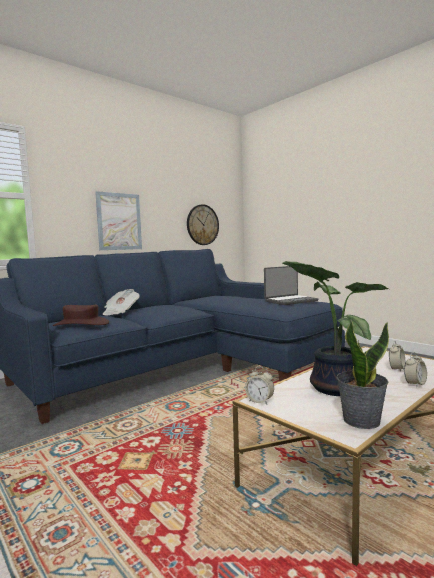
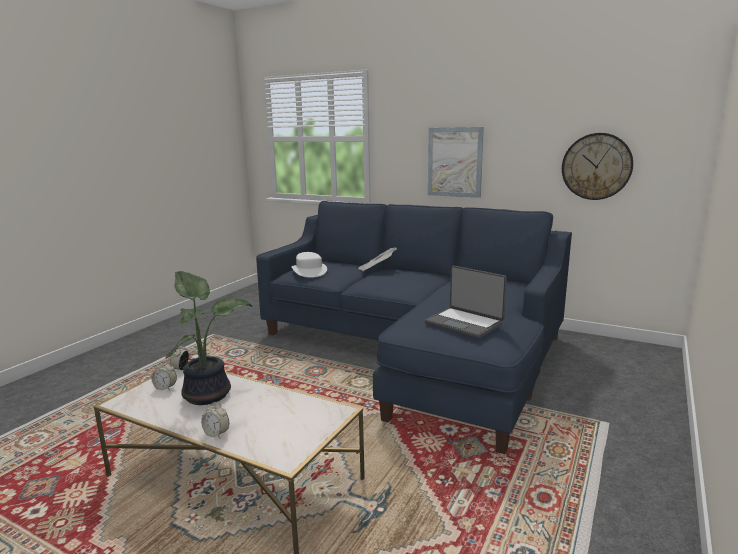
camera: 70 degrees right, 10 degrees up
brown hat [53,305,109,326] -> white hat [291,252,327,278]
potted plant [337,320,389,429] -> none
alarm clock [389,341,406,372] -> alarm clock moved to [151,361,177,391]

